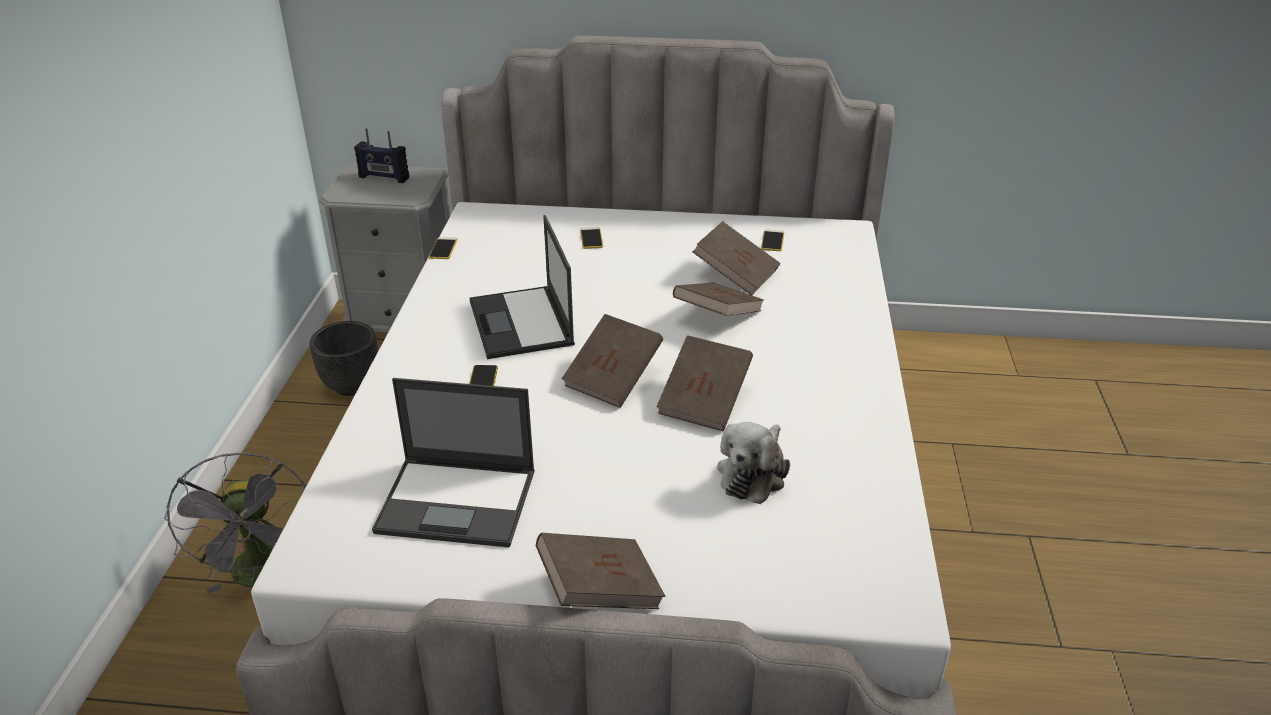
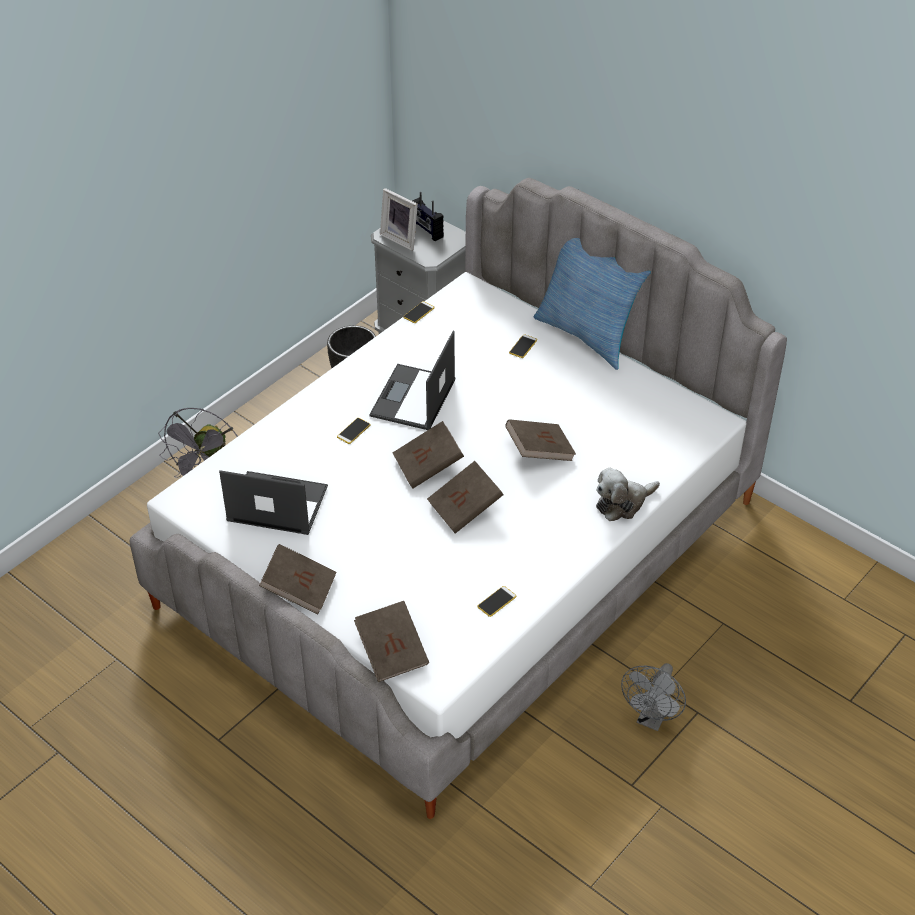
camera: 35 degrees right, 10 degrees up
laptop [372,378,535,548] -> laptop turned 150 degrees clockwise [219,470,328,535]
brown book [693,221,780,295] -> brown book moved to [354,601,429,682]
plush toy [717,422,790,504] -> plush toy moved to [596,468,660,521]
phone [761,229,784,251] -> phone moved to [477,586,516,617]
none -> picture frame [380,188,418,250]
none -> pillow [534,238,651,370]
none -> grey fan [621,663,686,731]

